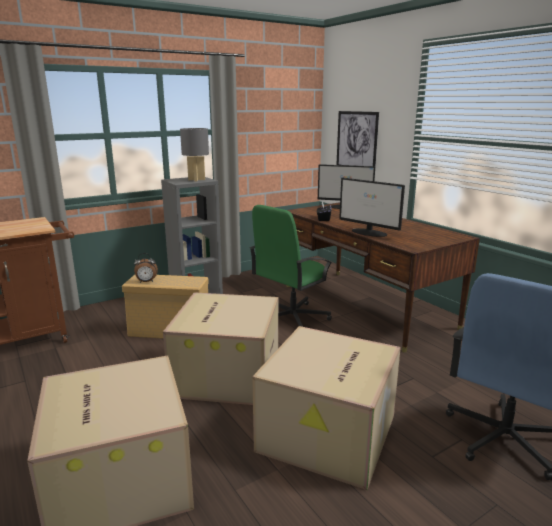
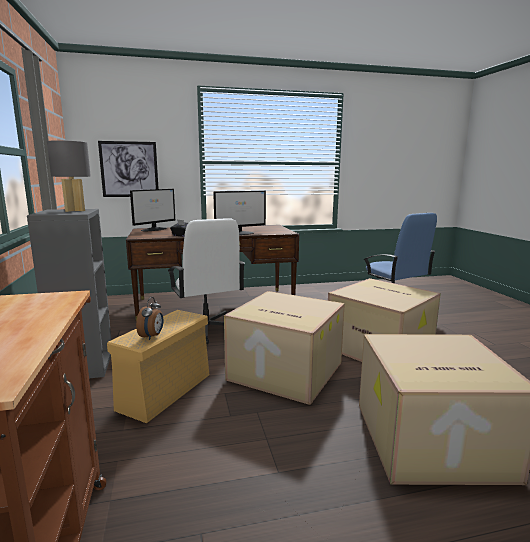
camera: 70 degrees left, 5 degrees down
green office chair [250,205,332,327] -> white office chair [168,218,245,344]

